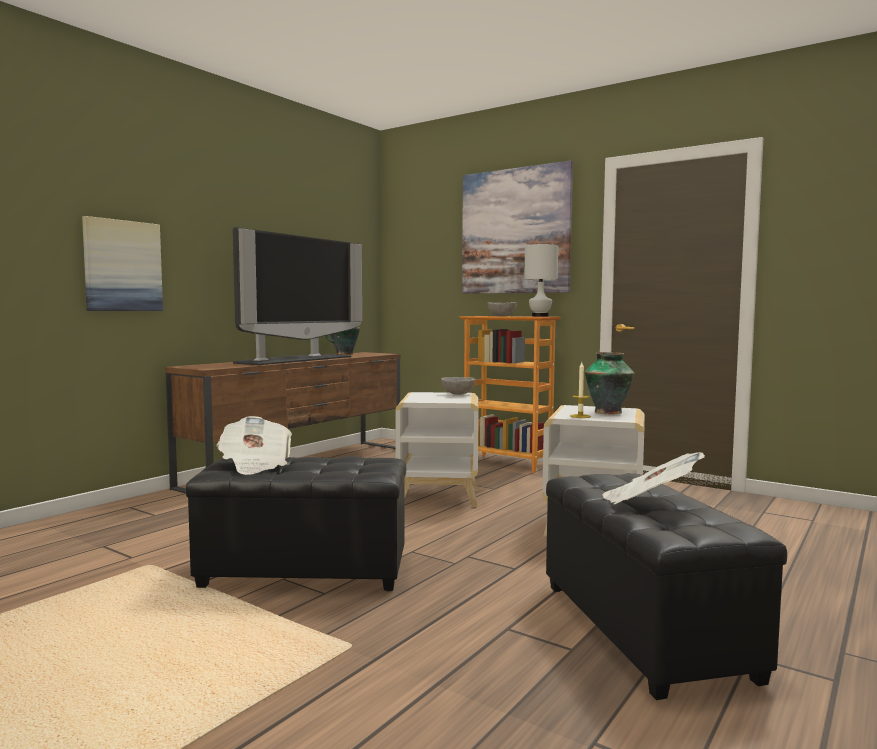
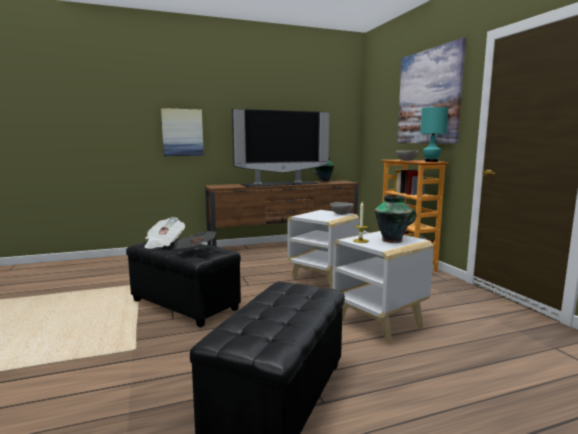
camera: 35 degrees right, 5 degrees up
white table lamp [525,244,558,317] -> turquoise table lamp [420,107,448,162]
newspaper [602,452,705,504] -> newspaper moved to [174,231,216,249]

